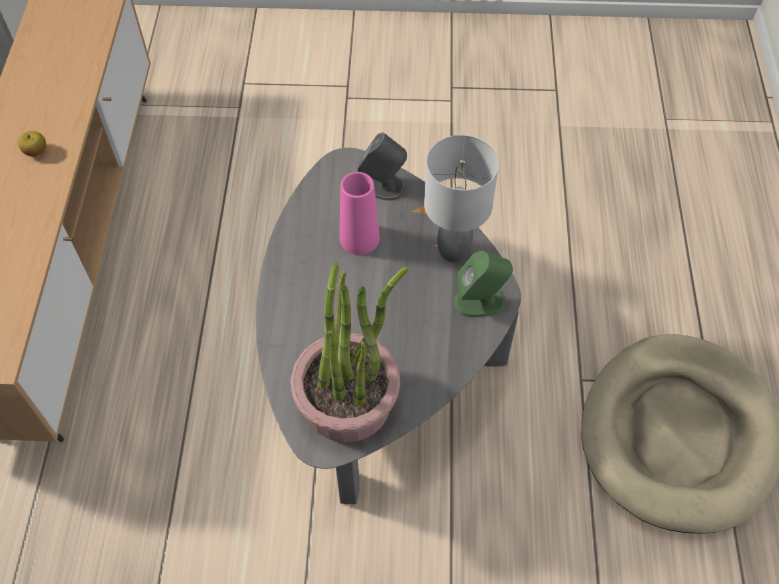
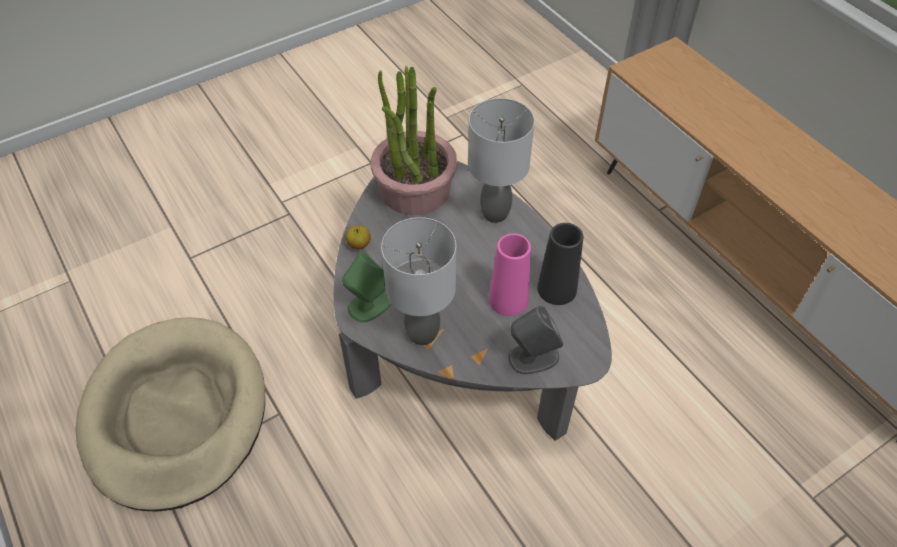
camera: 145 degrees right, 5 degrees down
apple [18,131,46,157] -> apple moved to [346,225,371,249]
none -> grey table lamp [468,98,535,223]
none -> black vase [537,223,583,305]

